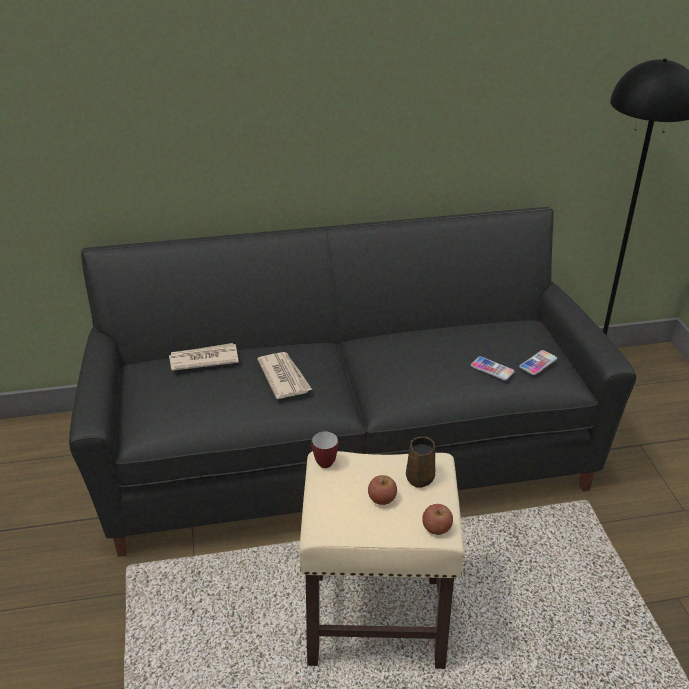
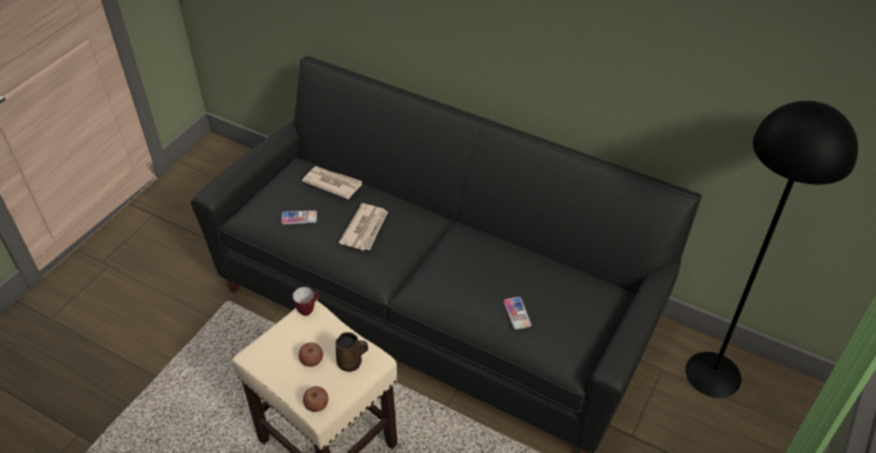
camera: 40 degrees right, 10 degrees up
phone [519,350,557,375] -> phone moved to [281,210,317,224]

